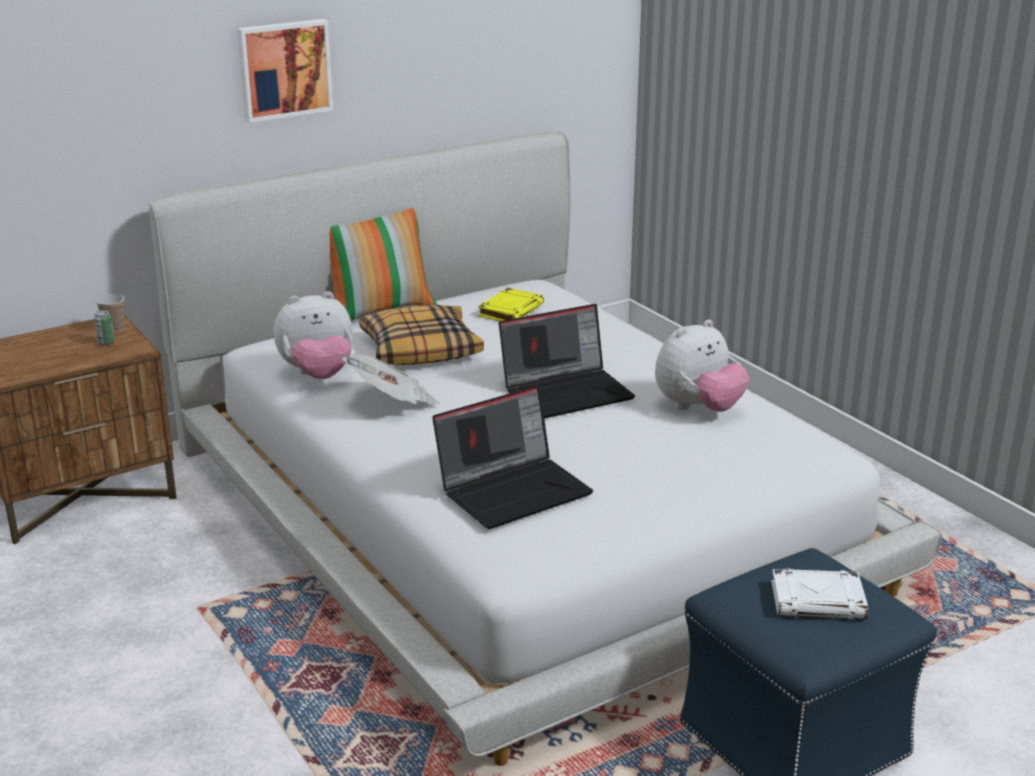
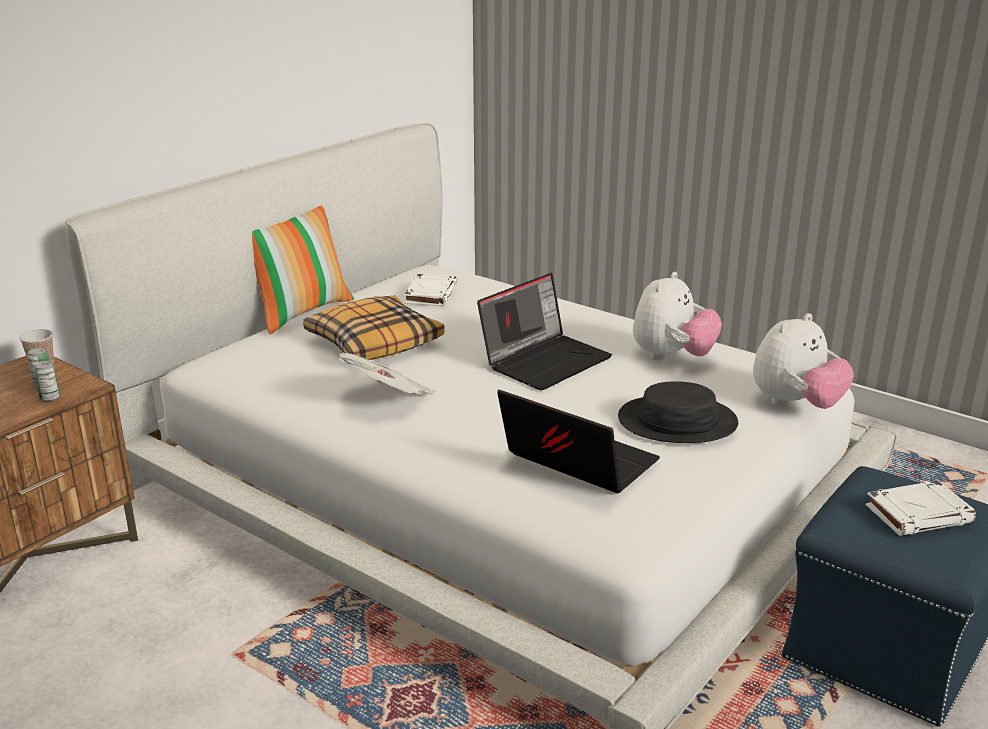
camera: 20 degrees left, 0 degrees up
picture [237,19,333,123] -> none
plush toy [274,291,352,379] -> plush toy moved to [753,313,854,409]
laptop [432,386,593,529] -> laptop turned 90 degrees counterclockwise [497,389,660,493]
yellow book [478,288,544,321] -> white book [404,274,457,306]
none -> can [34,361,60,402]
none -> black hat [618,381,738,443]

